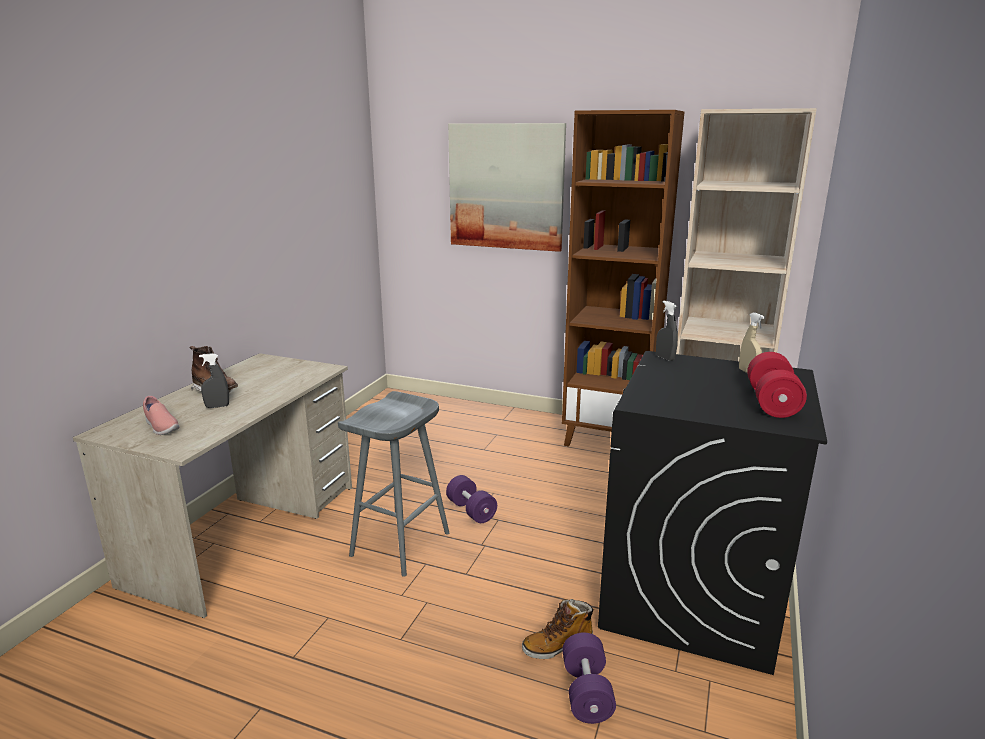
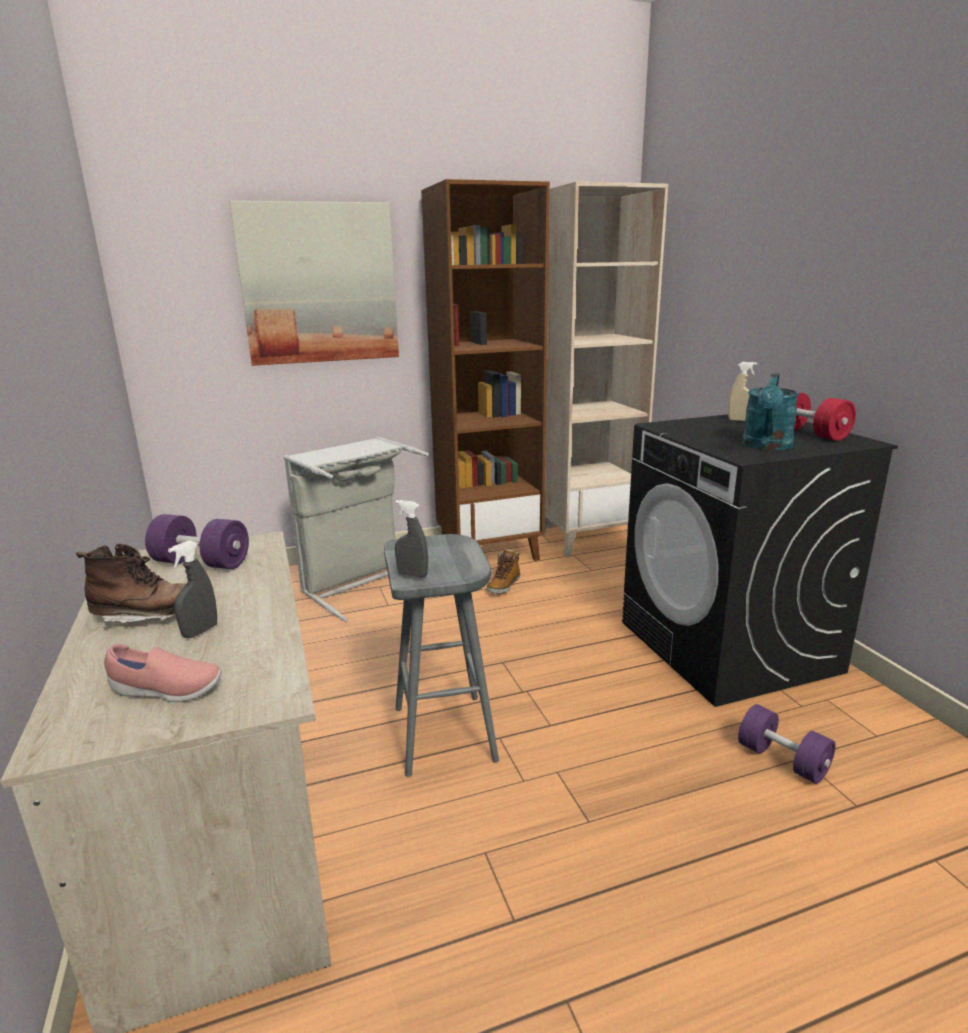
camera: 40 degrees left, 0 degrees up
purple dumbbell [446,475,497,523] -> purple dumbbell moved to [145,514,249,569]
boot [522,599,594,659] -> boot moved to [487,549,520,594]
grey spray bottle [656,300,678,361] -> grey spray bottle moved to [395,500,428,578]
none -> grey laundry basket [284,437,429,622]
none -> turquoise watering can [742,374,799,450]

